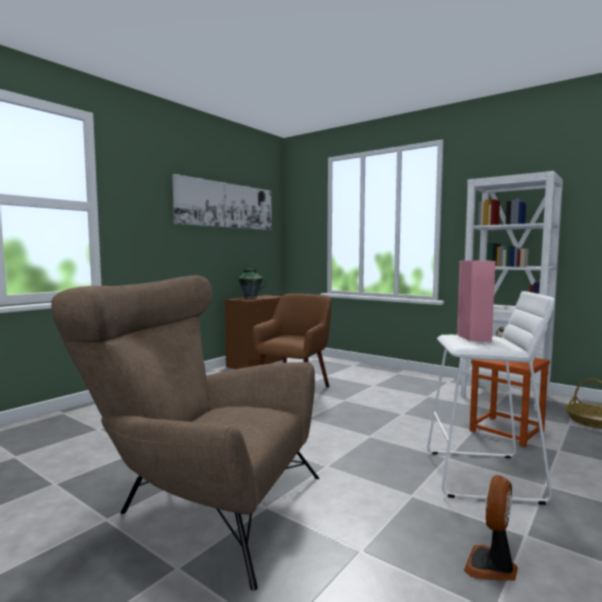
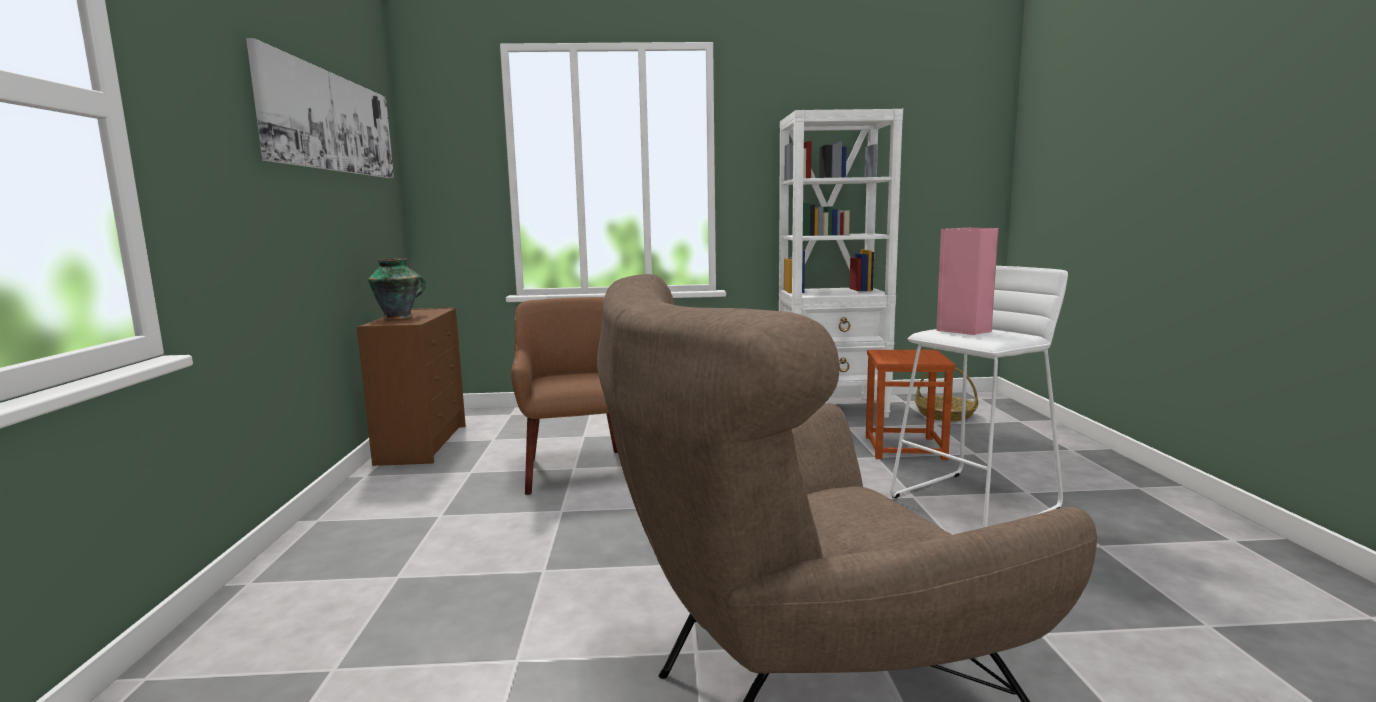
camera: 40 degrees left, 5 degrees up
fan [464,475,518,581] -> none

